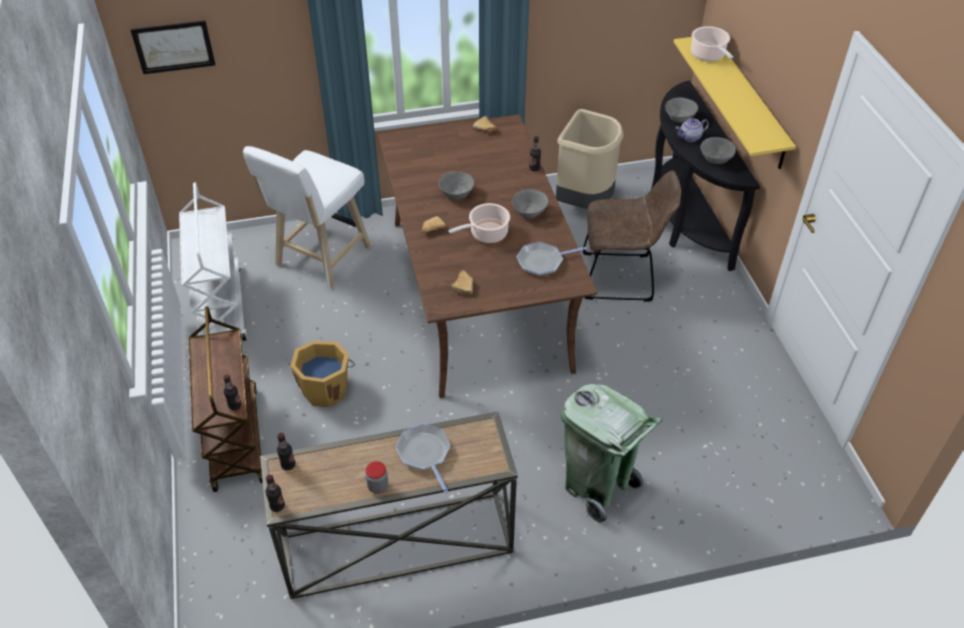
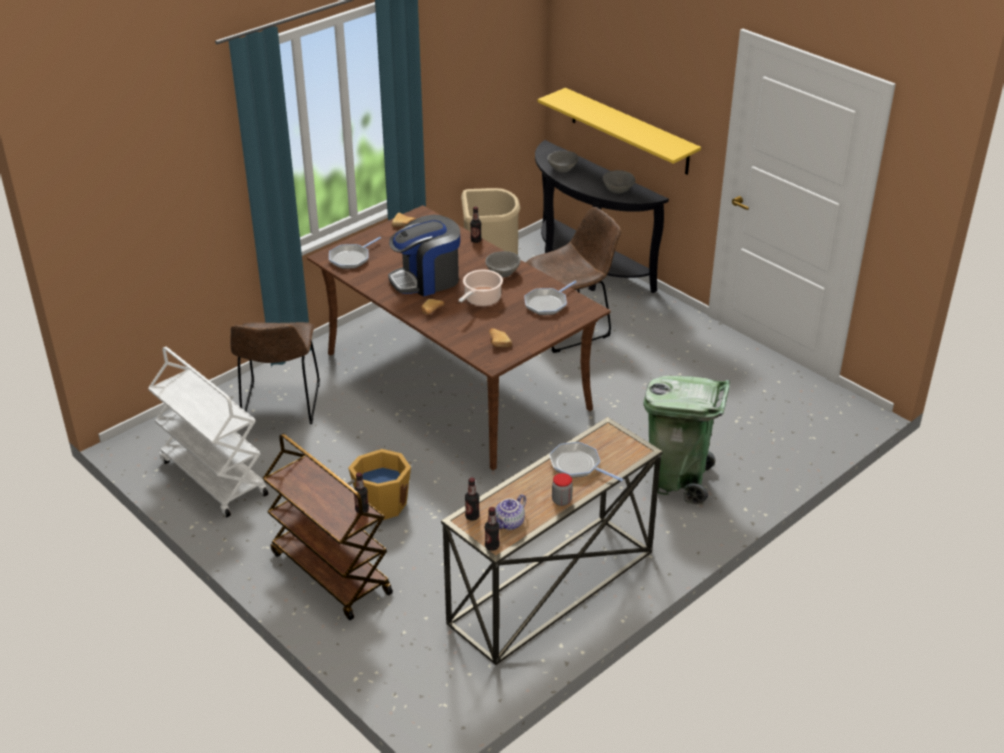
camera: 30 degrees left, 10 degrees down
picture [130,20,216,74] -> none
white stool [243,146,372,289] -> brown chair [230,322,320,424]
grey bowl [439,172,474,200] -> coffee machine [388,215,460,296]
teapot [676,118,709,142] -> teapot moved to [495,494,526,530]
cooking pot [691,26,733,62] -> none
none -> frying pan [329,237,381,269]

